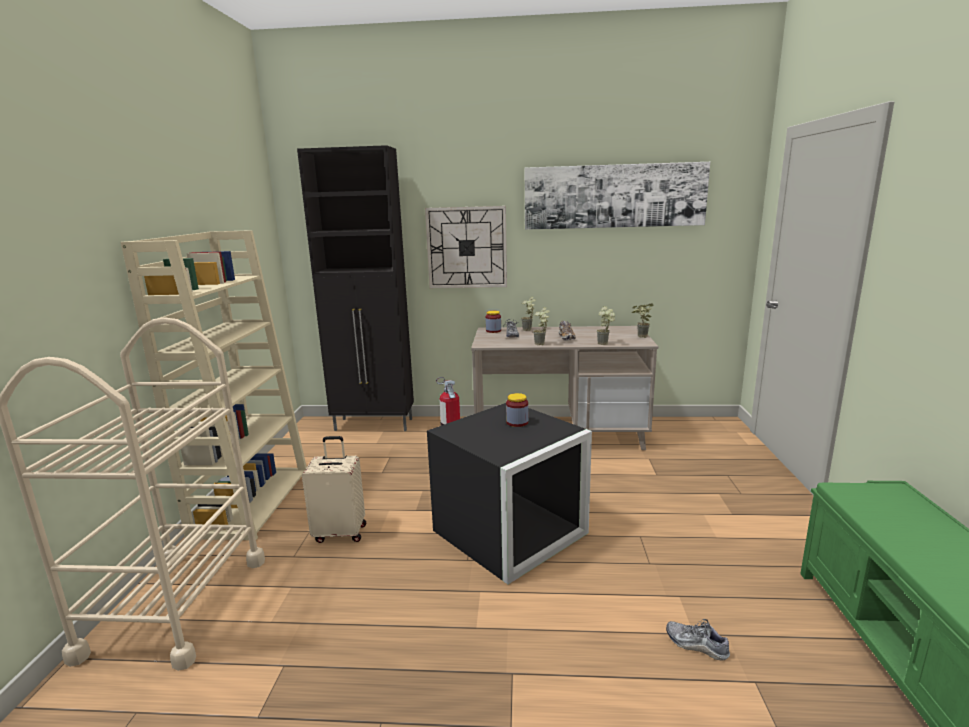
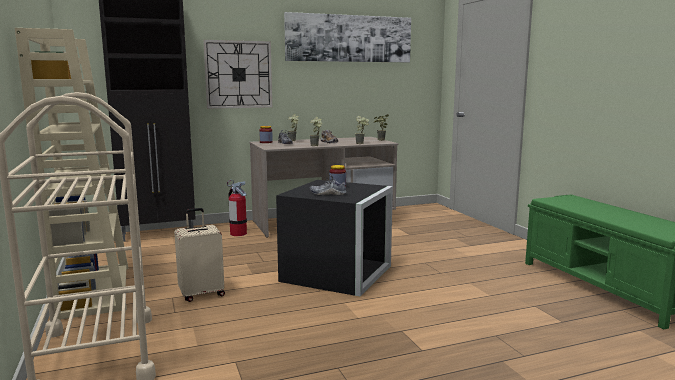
camera: 25 degrees left, 5 degrees down
shoe [666,619,730,661] -> shoe moved to [310,175,346,195]

